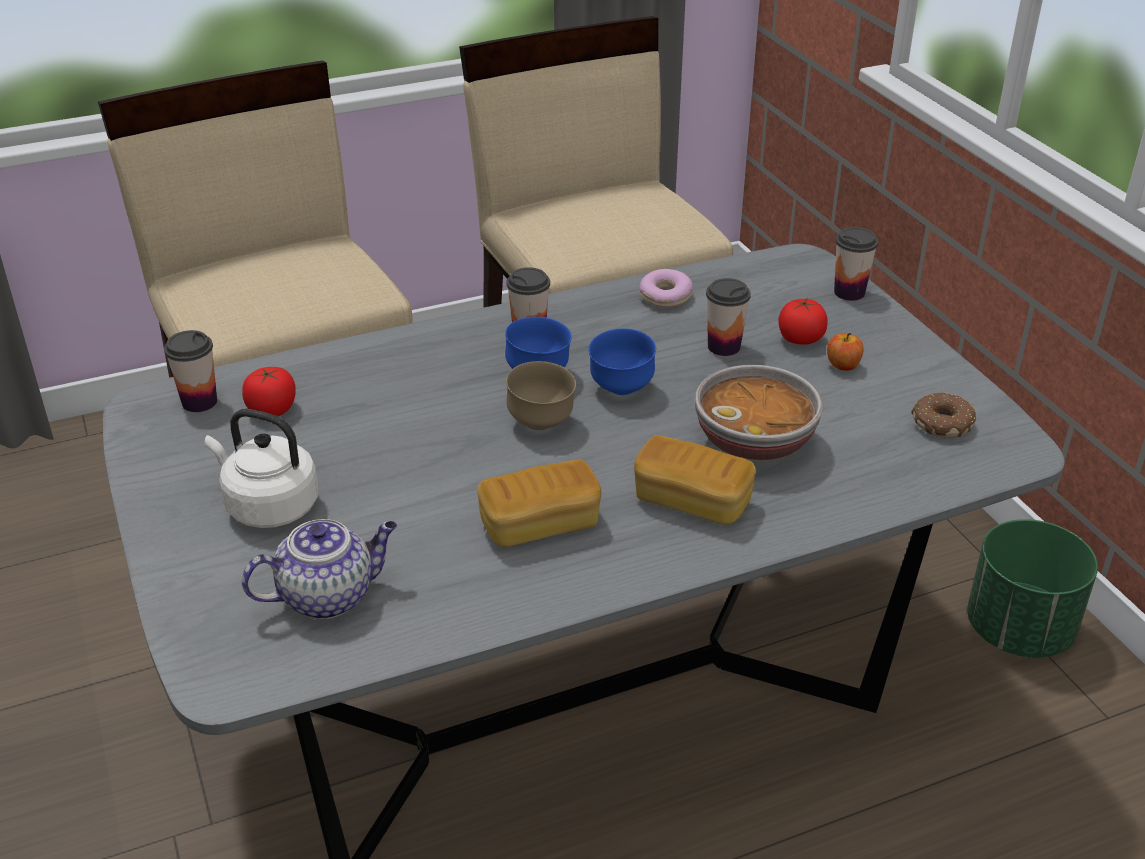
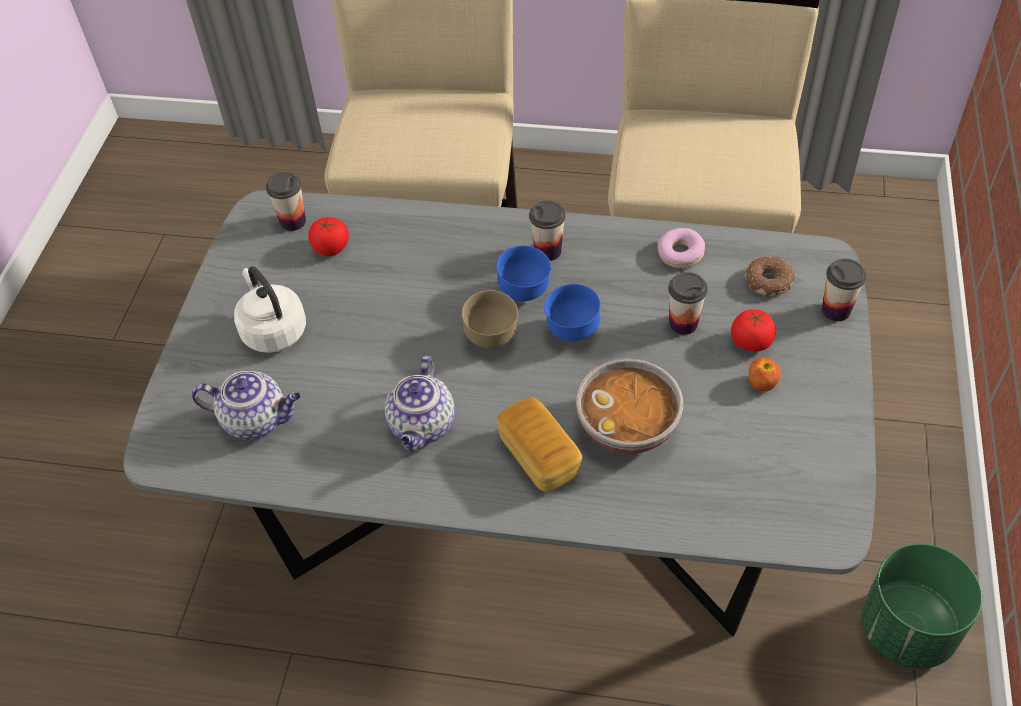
camera: 35 degrees right, 15 degrees up
bread [477,460,601,547] -> teapot [385,356,455,452]
donut [911,392,976,438] -> donut moved to [745,256,796,297]

